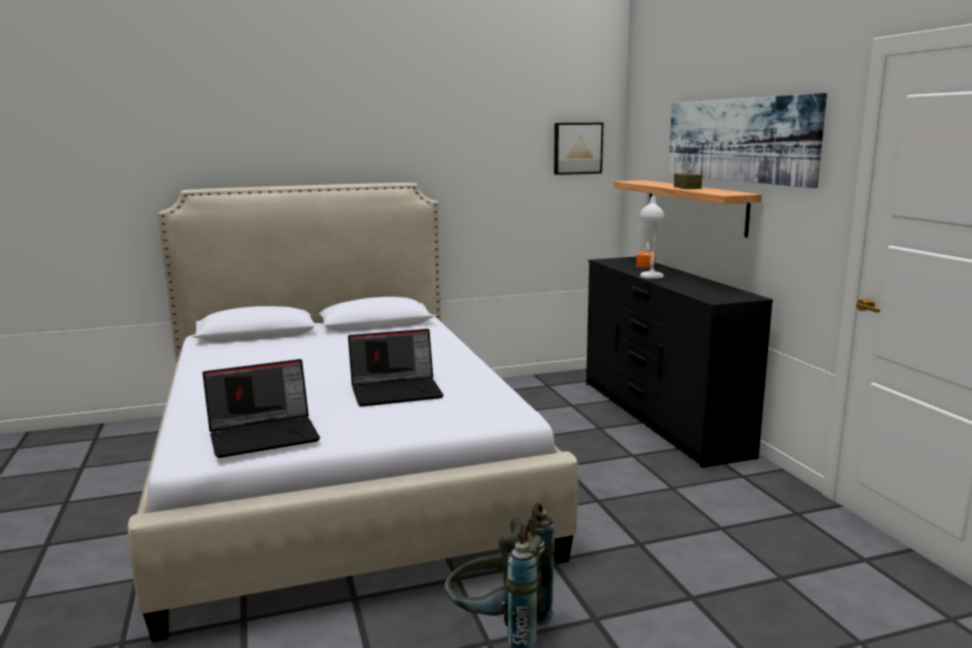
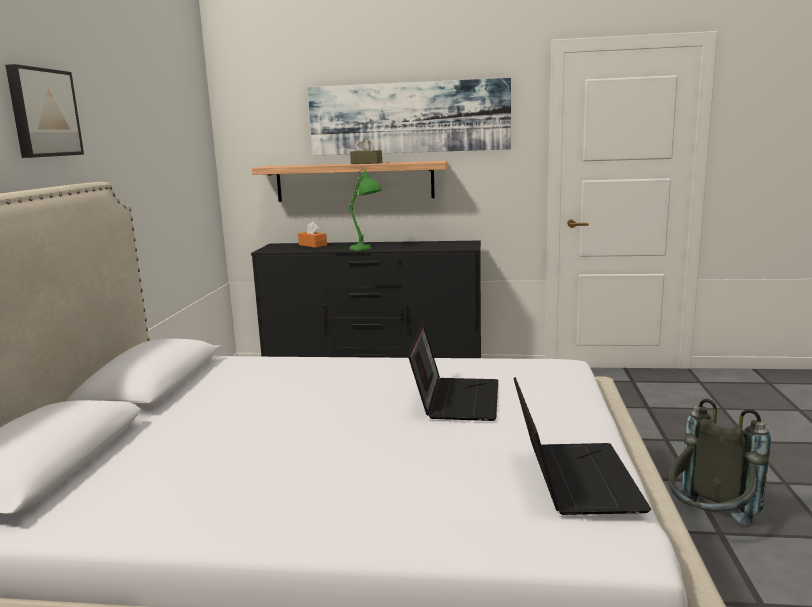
camera: 65 degrees left, 0 degrees up
picture [554,123,603,175] -> picture moved to [5,64,84,158]
white table lamp [639,194,664,279] -> green table lamp [349,169,382,251]

